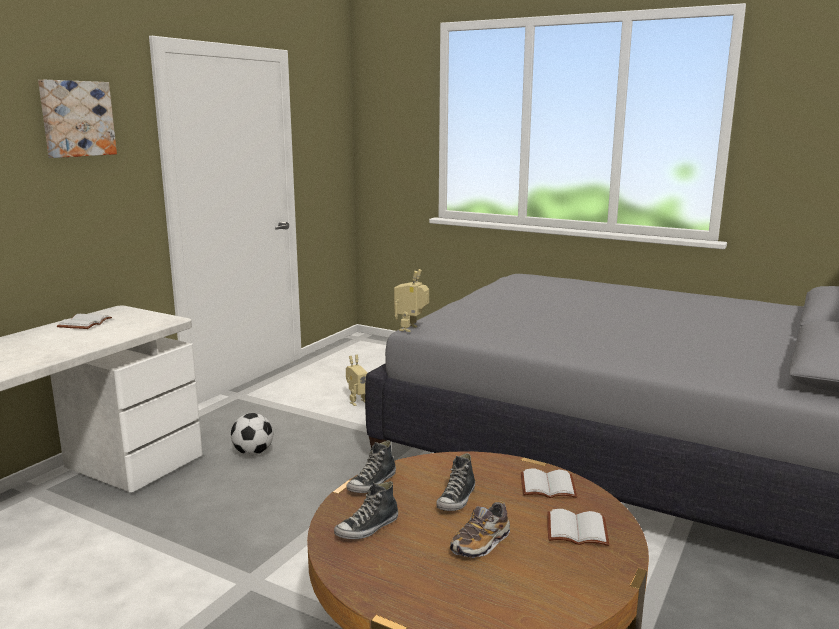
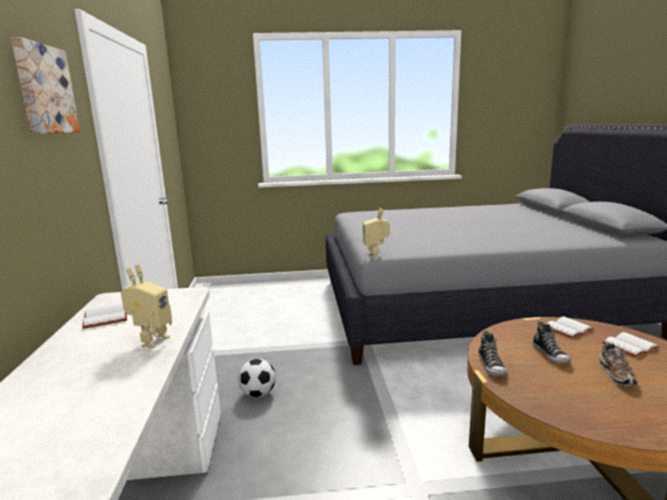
camera: 35 degrees left, 0 degrees up
shoe [334,481,398,539] -> none
toy robot [346,355,367,406] -> toy robot moved to [121,265,172,349]

